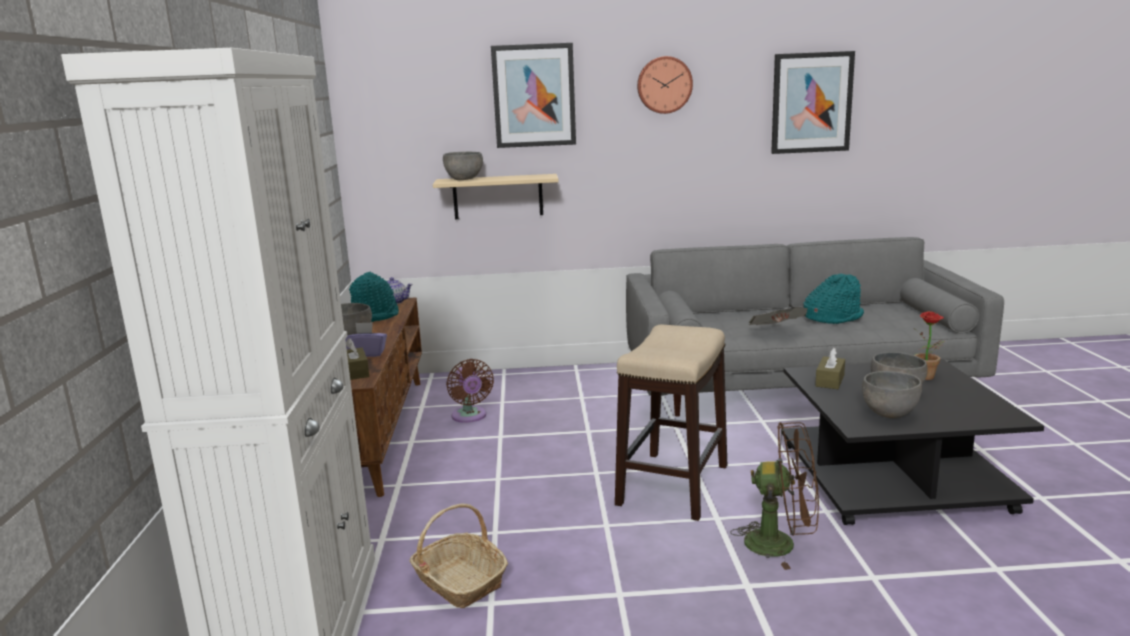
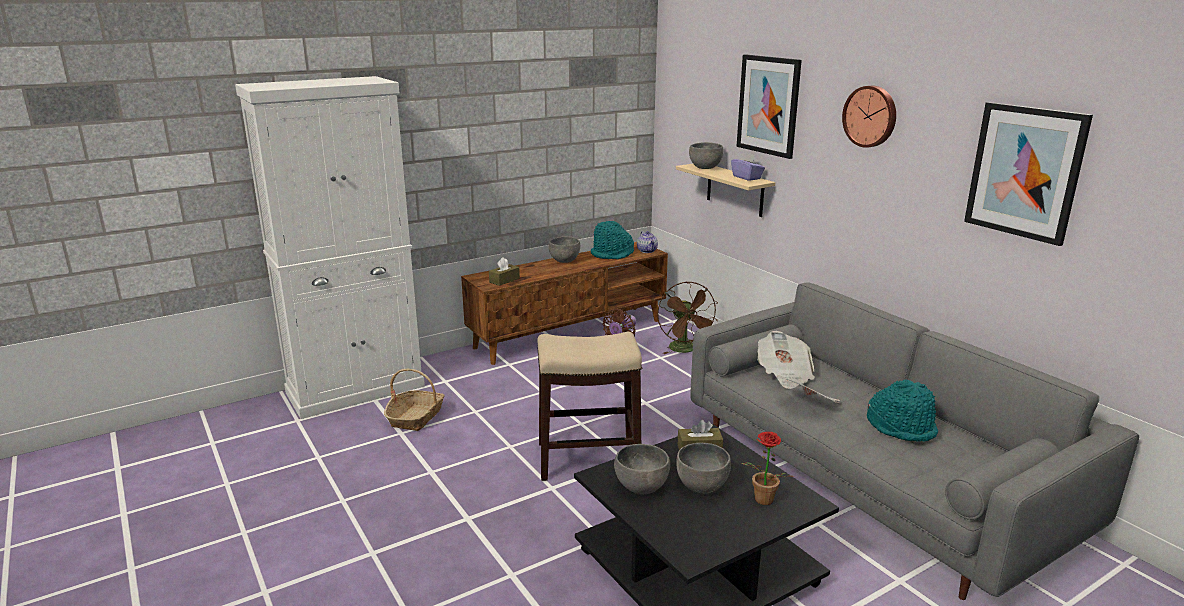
camera: 60 degrees right, 5 degrees up
purple tissue box [345,322,387,357] -> purple tissue box moved to [731,153,765,181]
brown fan [730,422,819,570] -> brown fan moved to [657,281,718,354]
none -> newspaper [757,331,815,389]

